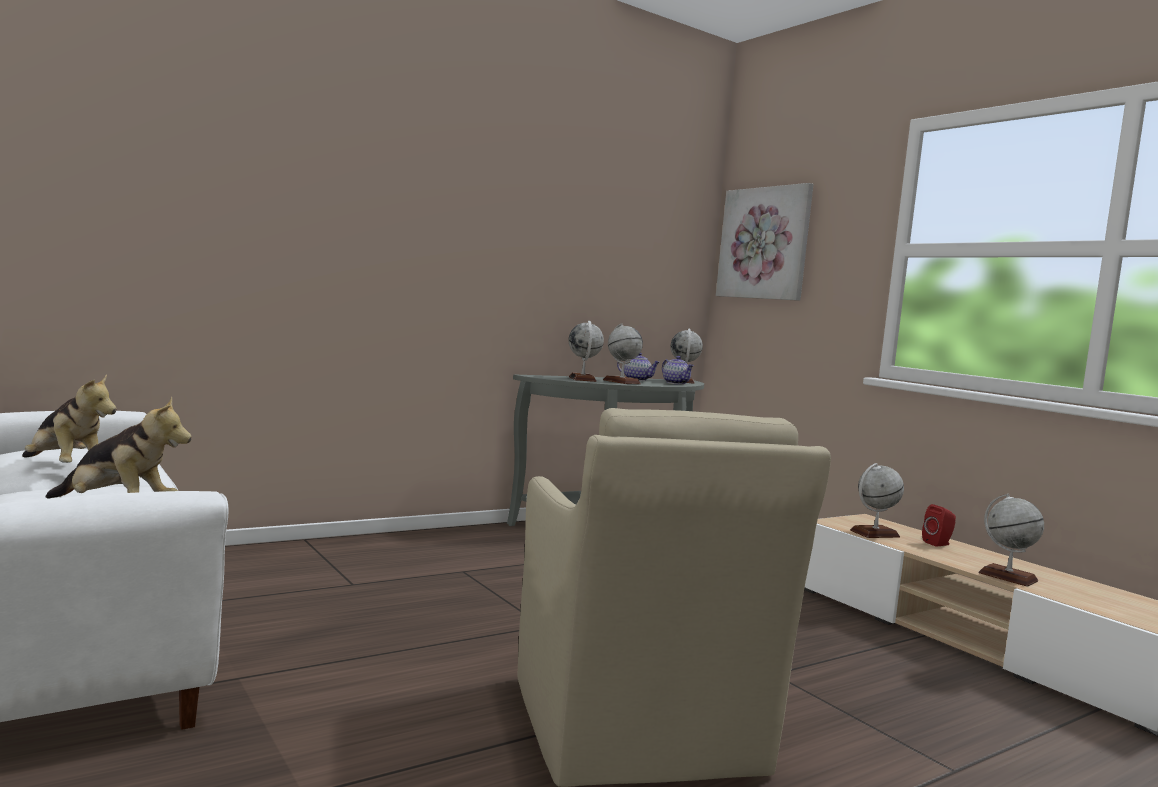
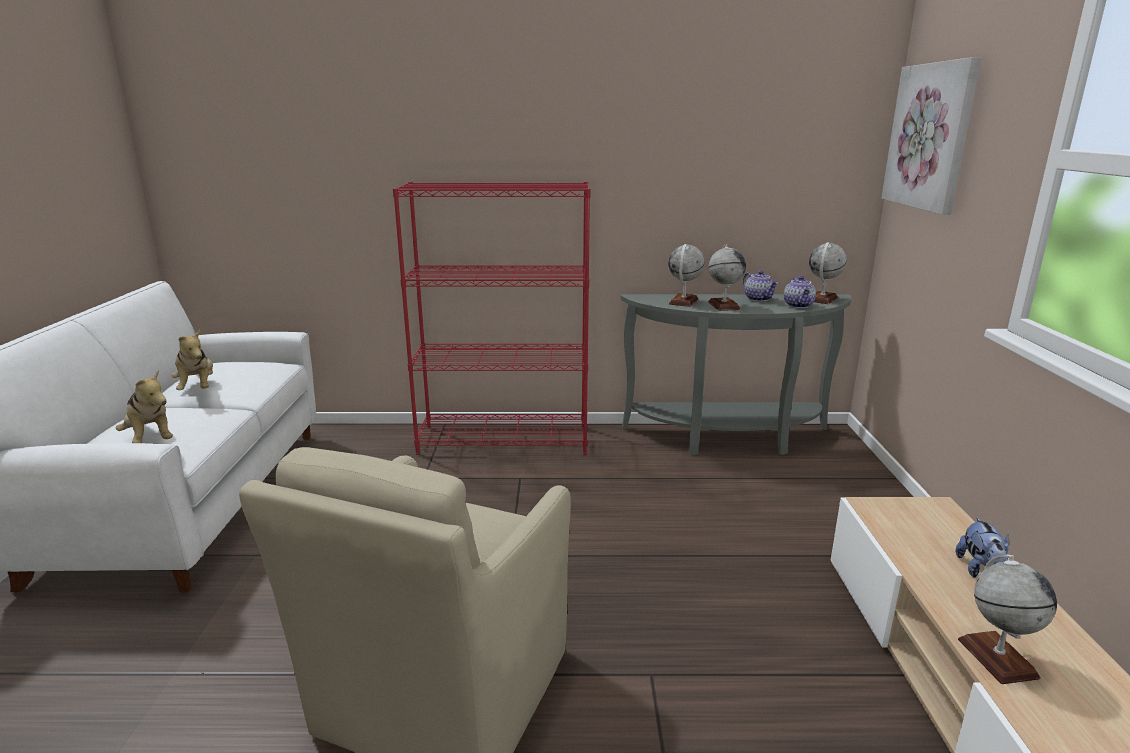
camera: 35 degrees right, 15 degrees up
globe [850,463,904,538] -> none
red speaker [922,504,956,547] -> plush toy [955,517,1009,578]
none -> red bookcase [393,182,591,455]

